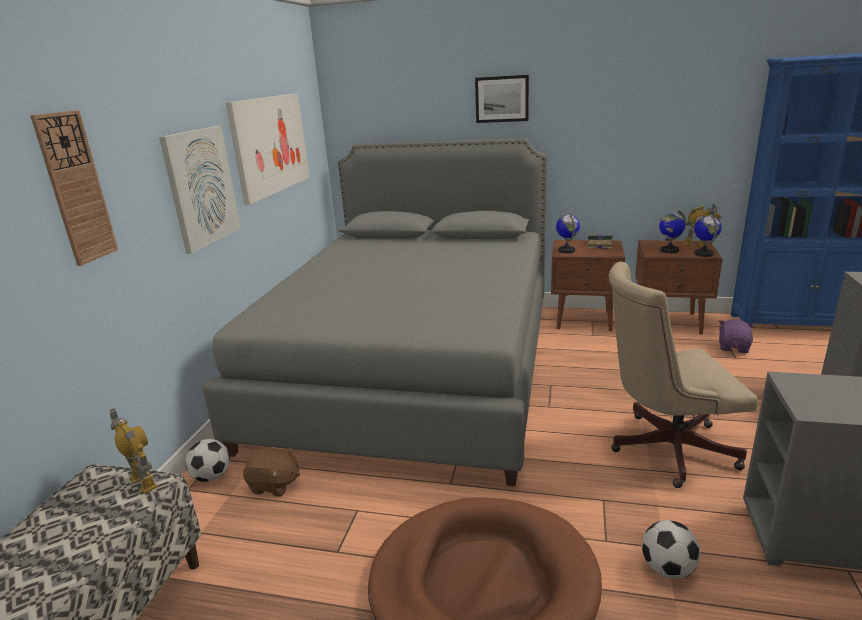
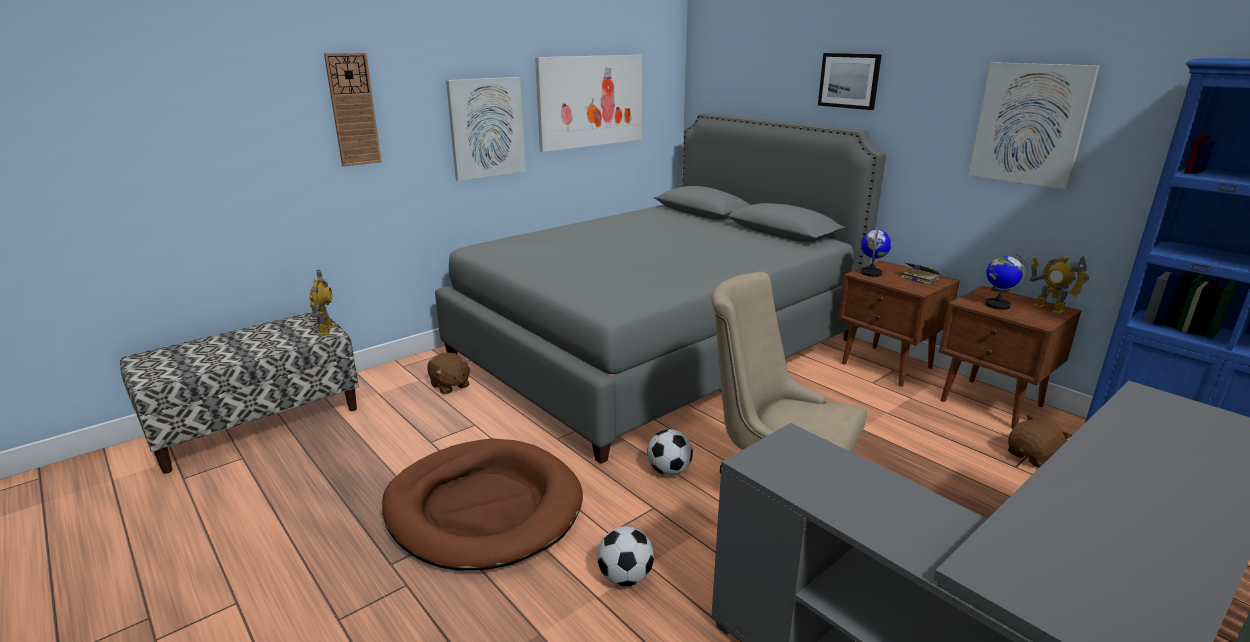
camera: 35 degrees right, 0 degrees up
football [185,439,230,482] -> football moved to [647,429,693,476]
globe [694,214,722,257] -> none
purple plush toy [719,319,754,353] -> brown plush toy [1008,415,1072,468]
none -> picture [969,62,1100,189]

